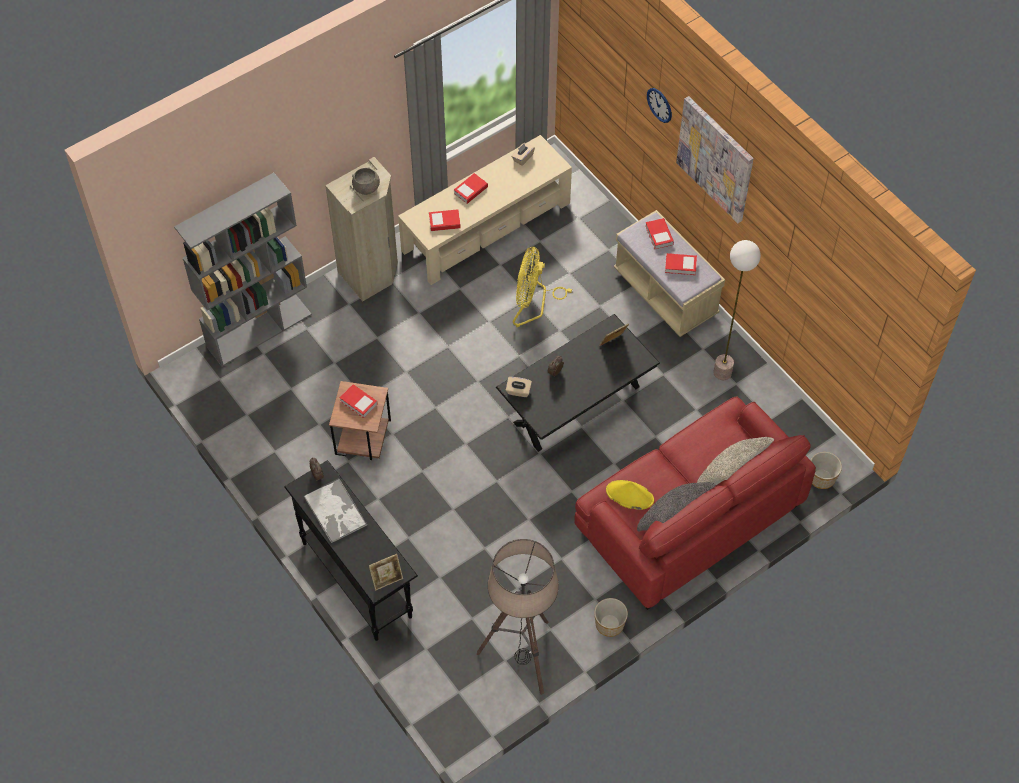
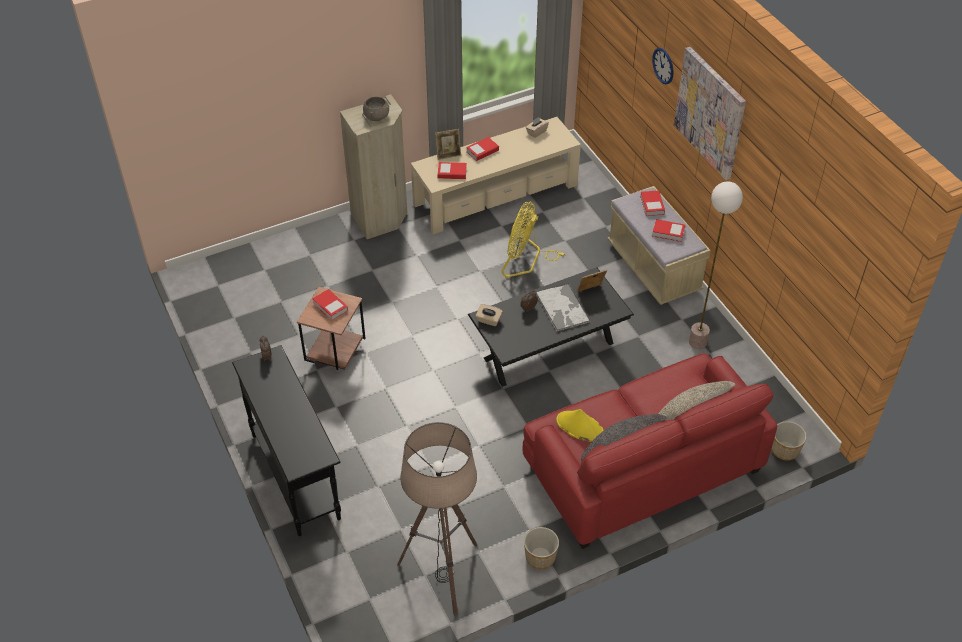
camera: 10 degrees right, 10 degrees down
grey bookcase [174,172,312,367] -> none
tray [304,478,367,543] -> tray moved to [536,283,591,331]
picture frame [369,554,403,591] -> picture frame moved to [435,129,461,160]

